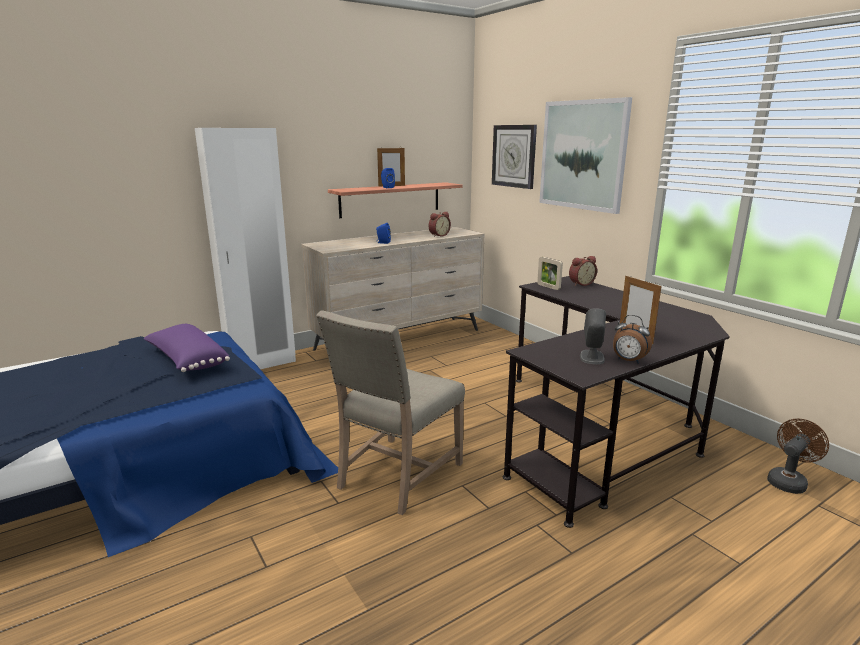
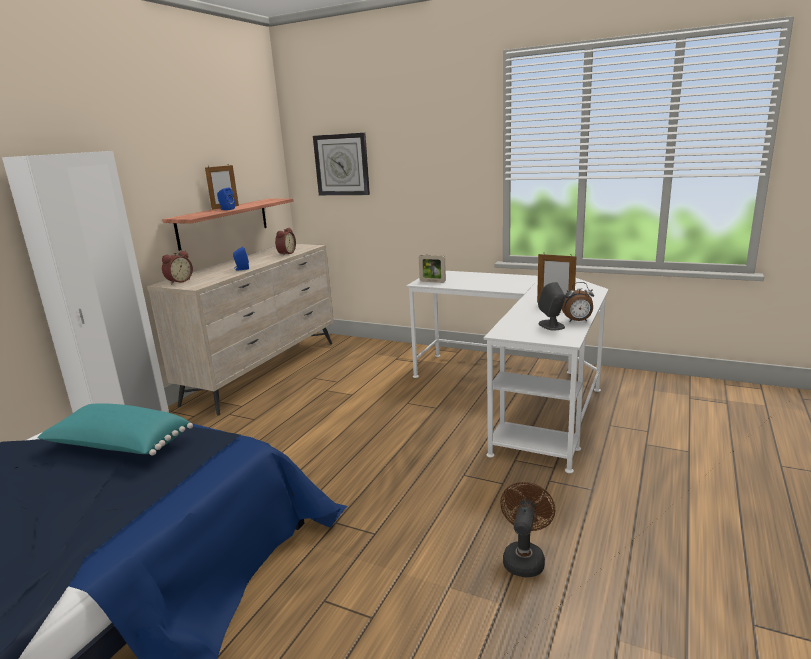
camera: 30 degrees left, 0 degrees up
purple pillow [143,324,230,372] -> turquoise pillow [37,403,193,455]
beige chair [316,310,465,515] -> none
black desk [503,276,730,528] -> white desk [406,271,608,473]
picture [539,97,632,214] -> none
alarm clock [569,256,597,286] -> alarm clock moved to [162,251,193,284]
brown fan [767,419,829,494] -> brown fan moved to [500,482,555,577]

